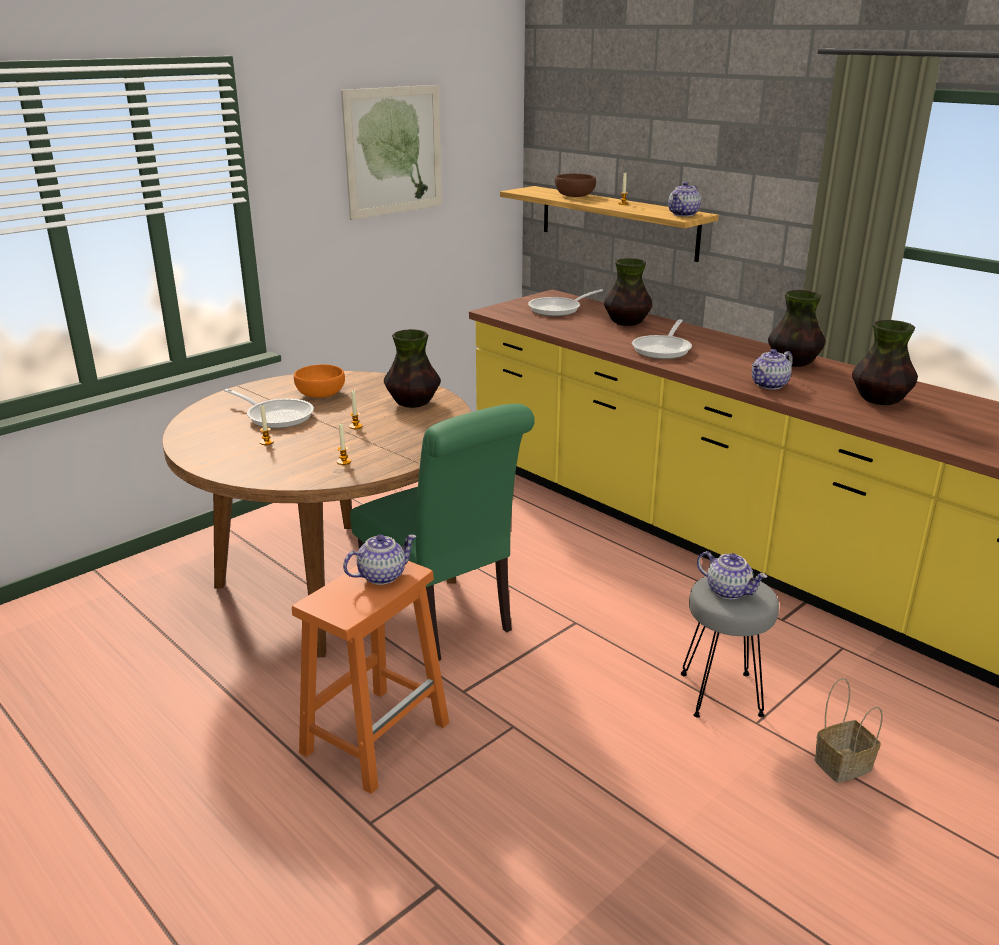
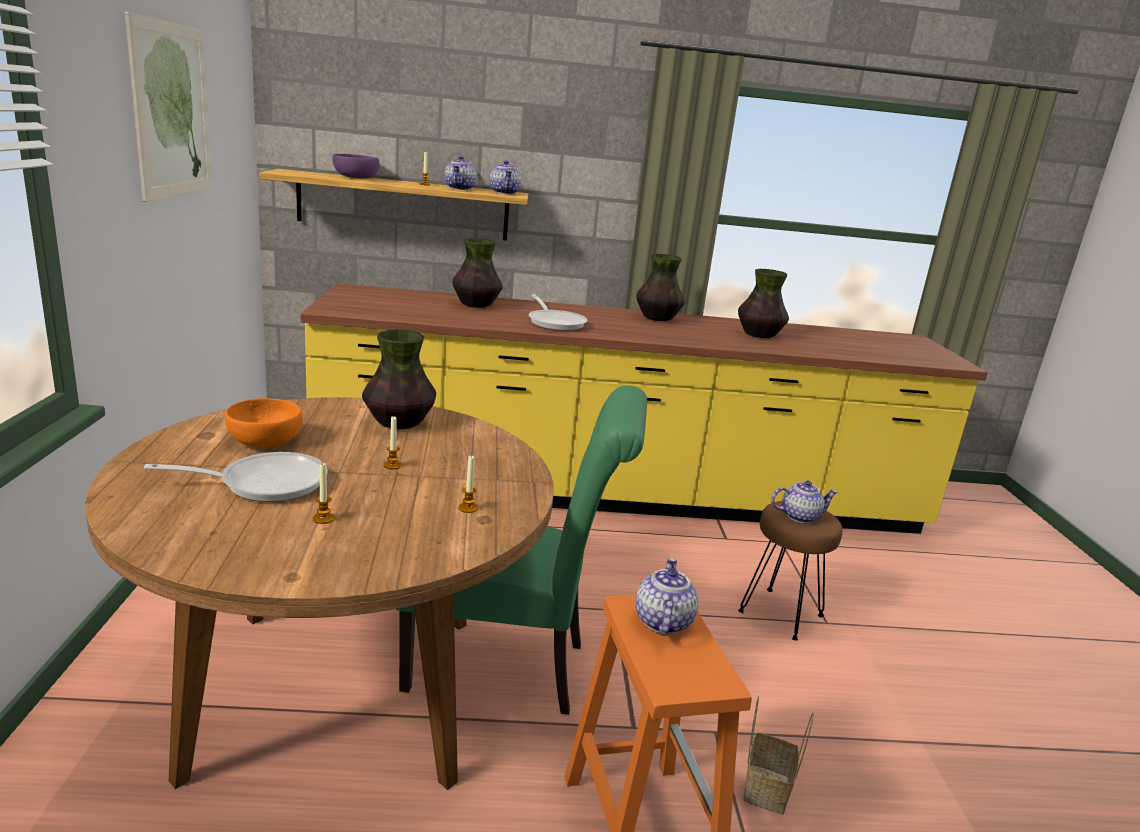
camera: 50 degrees left, 5 degrees down
frying pan [528,289,603,316] -> none
brown bowl [555,174,596,197] -> purple bowl [332,154,379,179]
grey stool [681,576,779,718] -> brown stool [738,501,842,641]
teapot [752,349,793,389] -> teapot moved to [444,156,477,190]
basket [815,678,883,783] -> basket moved to [744,695,814,814]

